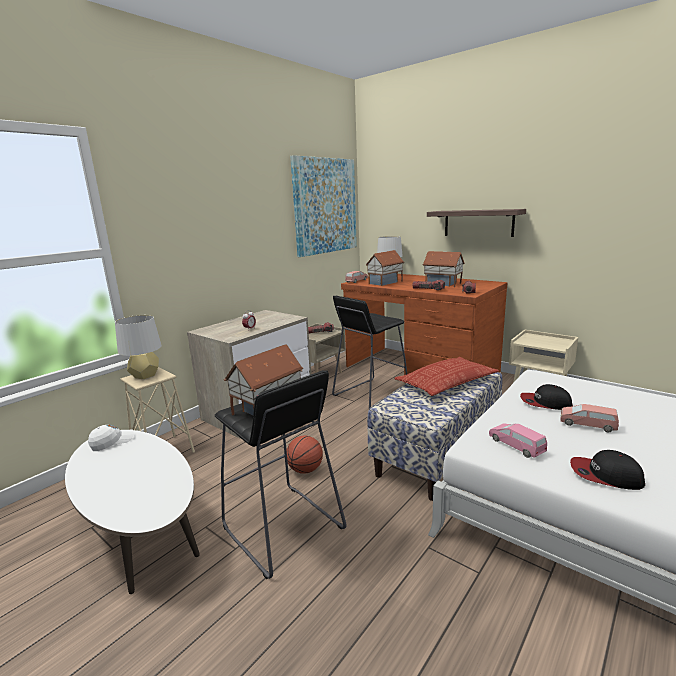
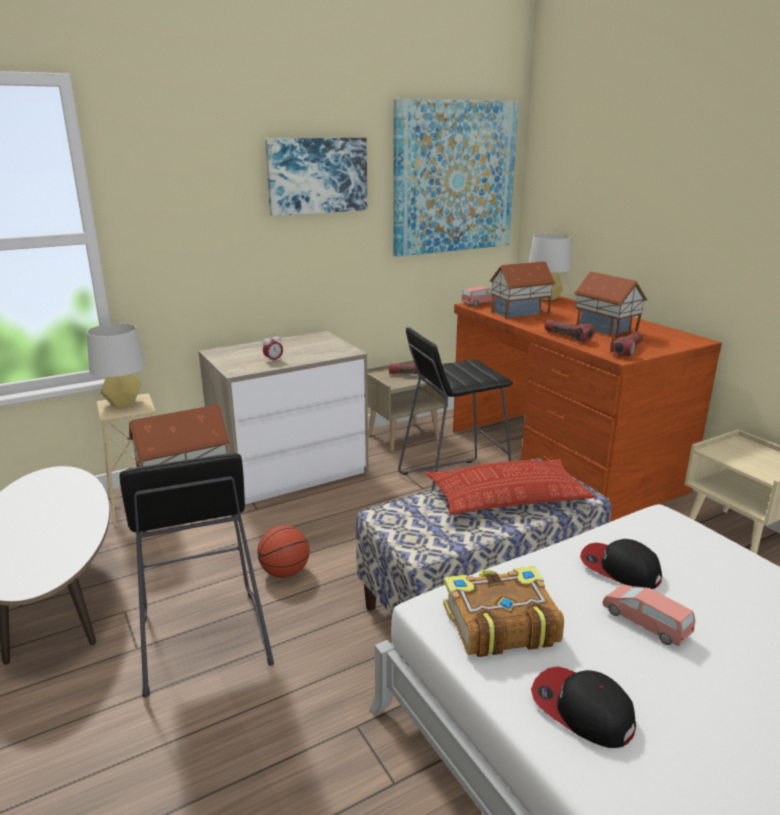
camera: 20 degrees right, 5 degrees up
white cap [88,424,134,451] -> none
shelf [427,209,526,237] -> none
pink toy car [489,423,547,458] -> book [443,566,564,657]
none -> picture [265,138,367,216]

